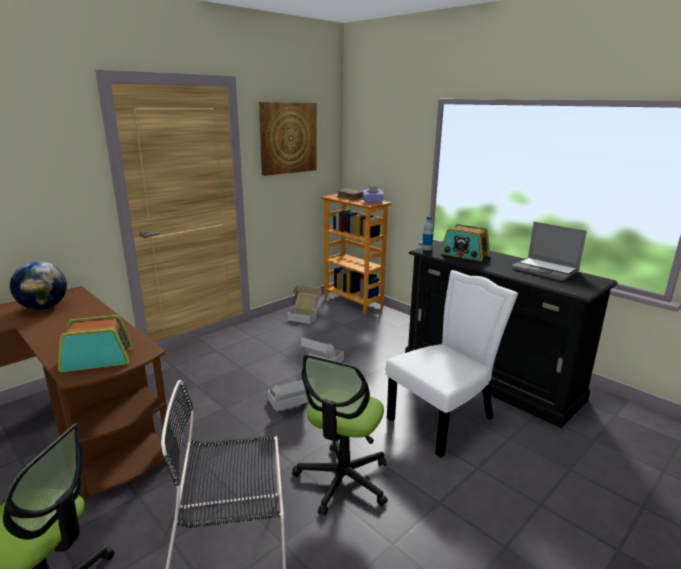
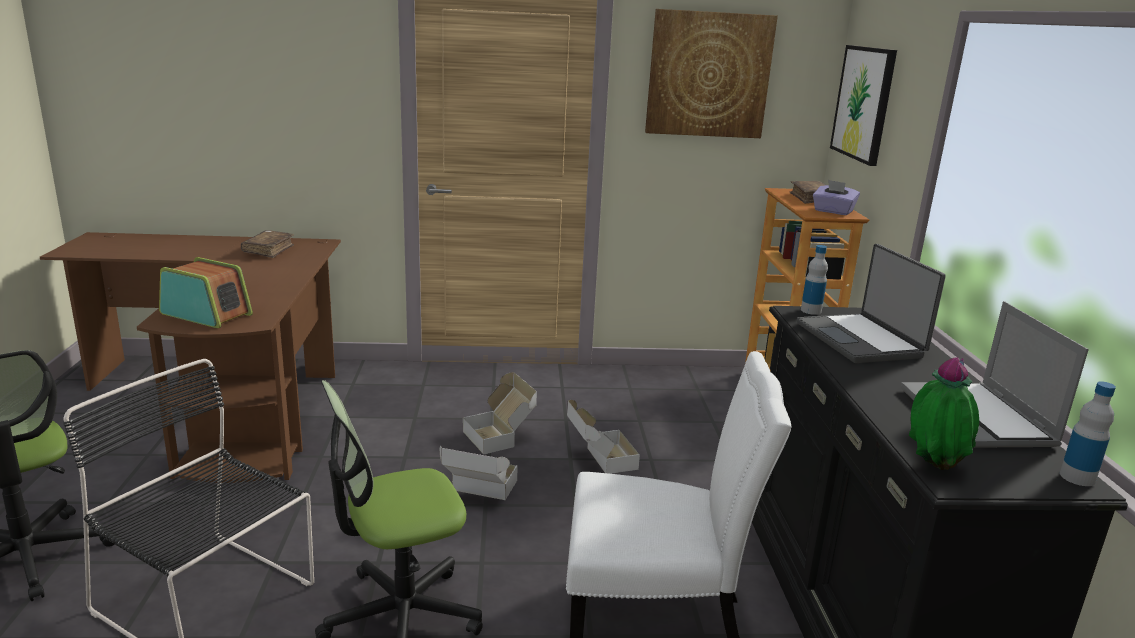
camera: 40 degrees right, 0 degrees up
globe [10,261,67,310] -> brown book [241,230,294,258]
cardboard box [287,285,322,324] -> cardboard box moved to [463,372,537,455]
radio [440,224,490,261] -> laptop [797,244,946,363]
none -> picture [830,45,897,166]
none -> potted plant [909,357,979,470]
none -> bottle [1060,381,1116,486]

